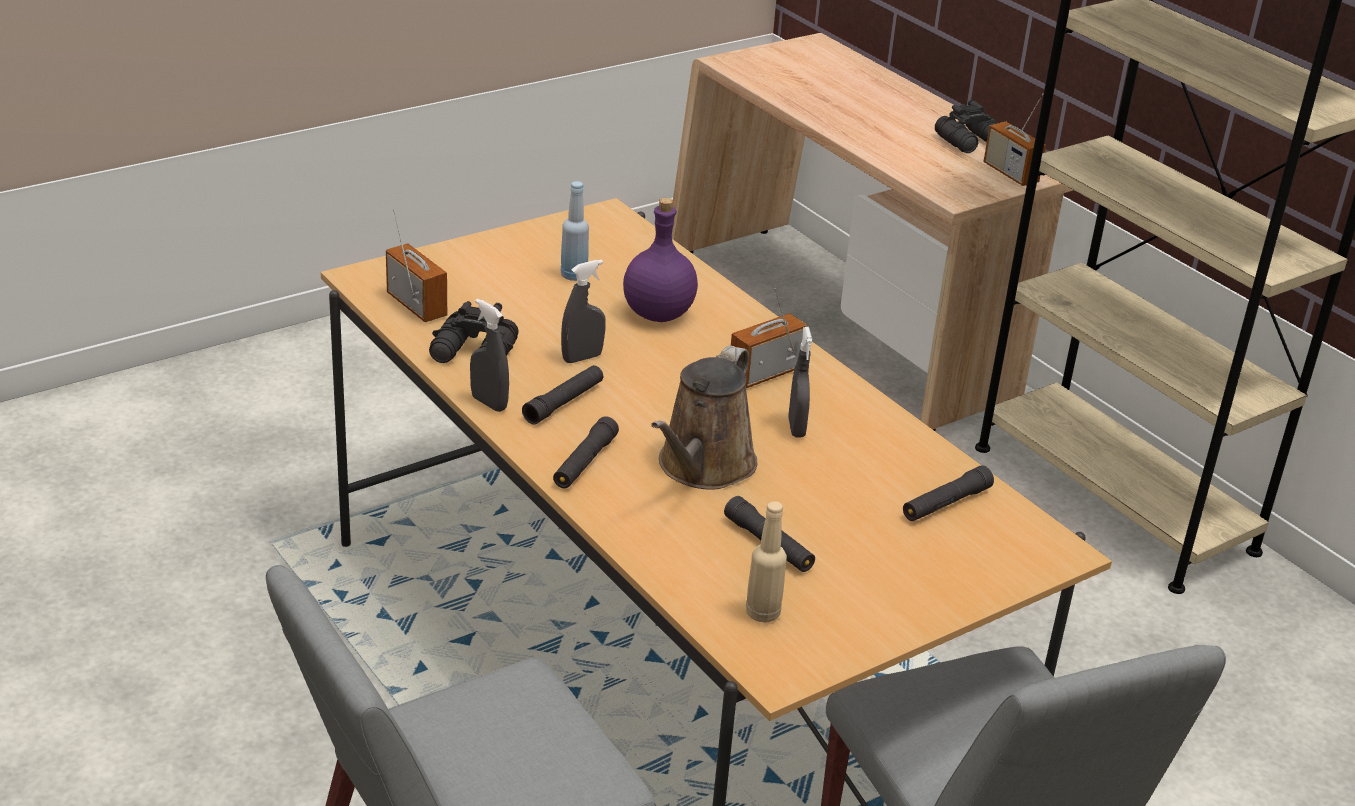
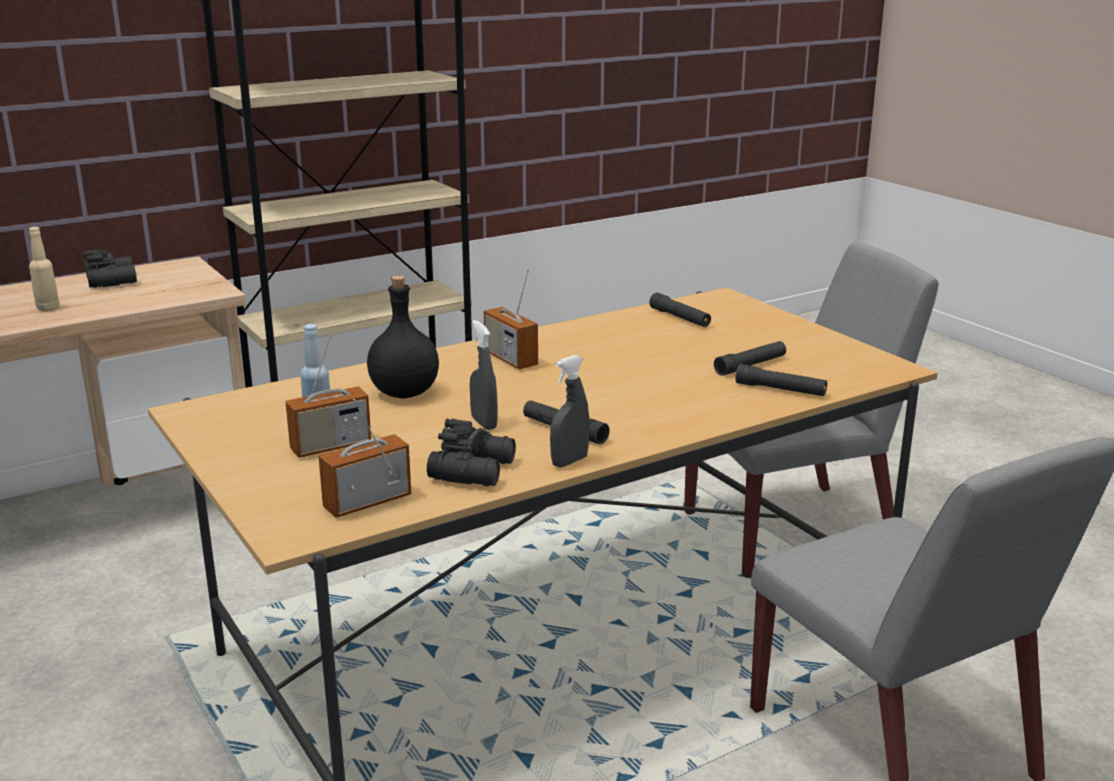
camera: 85 degrees left, 10 degrees down
black flashlight [553,416,619,488] -> black flashlight moved to [735,364,827,396]
purple bottle [623,198,698,322] -> black bottle [367,276,439,398]
brown watering can [651,346,757,489] -> none
beige bottle [746,501,787,623] -> beige bottle moved to [29,227,59,311]
grey spray bottle [788,327,812,438] -> none
radio [983,93,1046,186] -> radio moved to [285,335,371,458]

